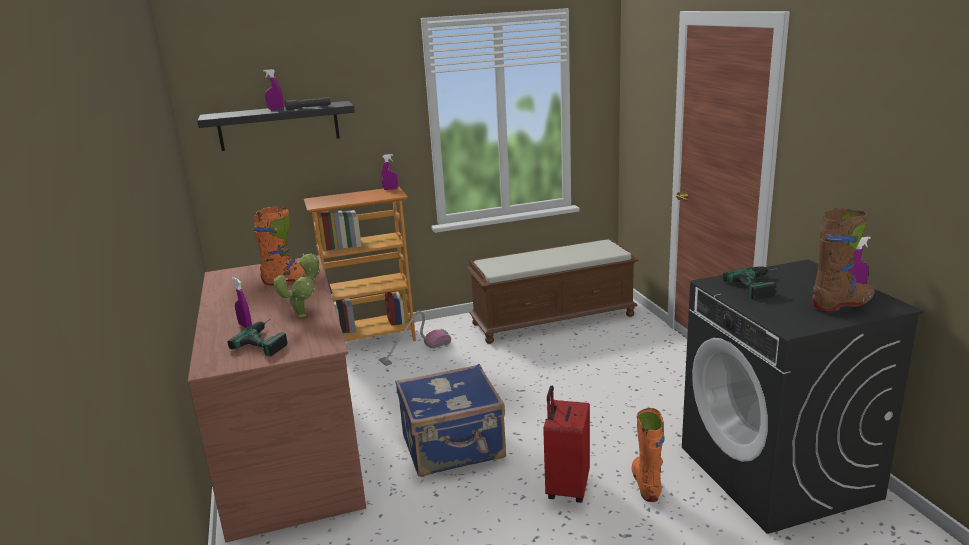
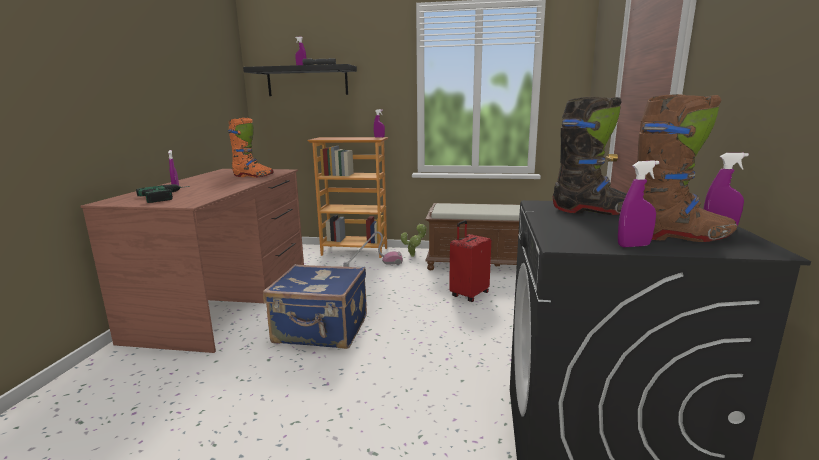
camera: 25 degrees right, 5 degrees down
potted plant [273,254,319,317] -> potted plant moved to [401,223,427,257]
red suitcase [543,386,590,503] -> red suitcase moved to [449,220,491,302]
orange boot [632,408,664,502] -> none
power drill [723,266,778,299] -> black boot [553,96,627,215]
none -> purple spray bottle [618,160,659,247]

